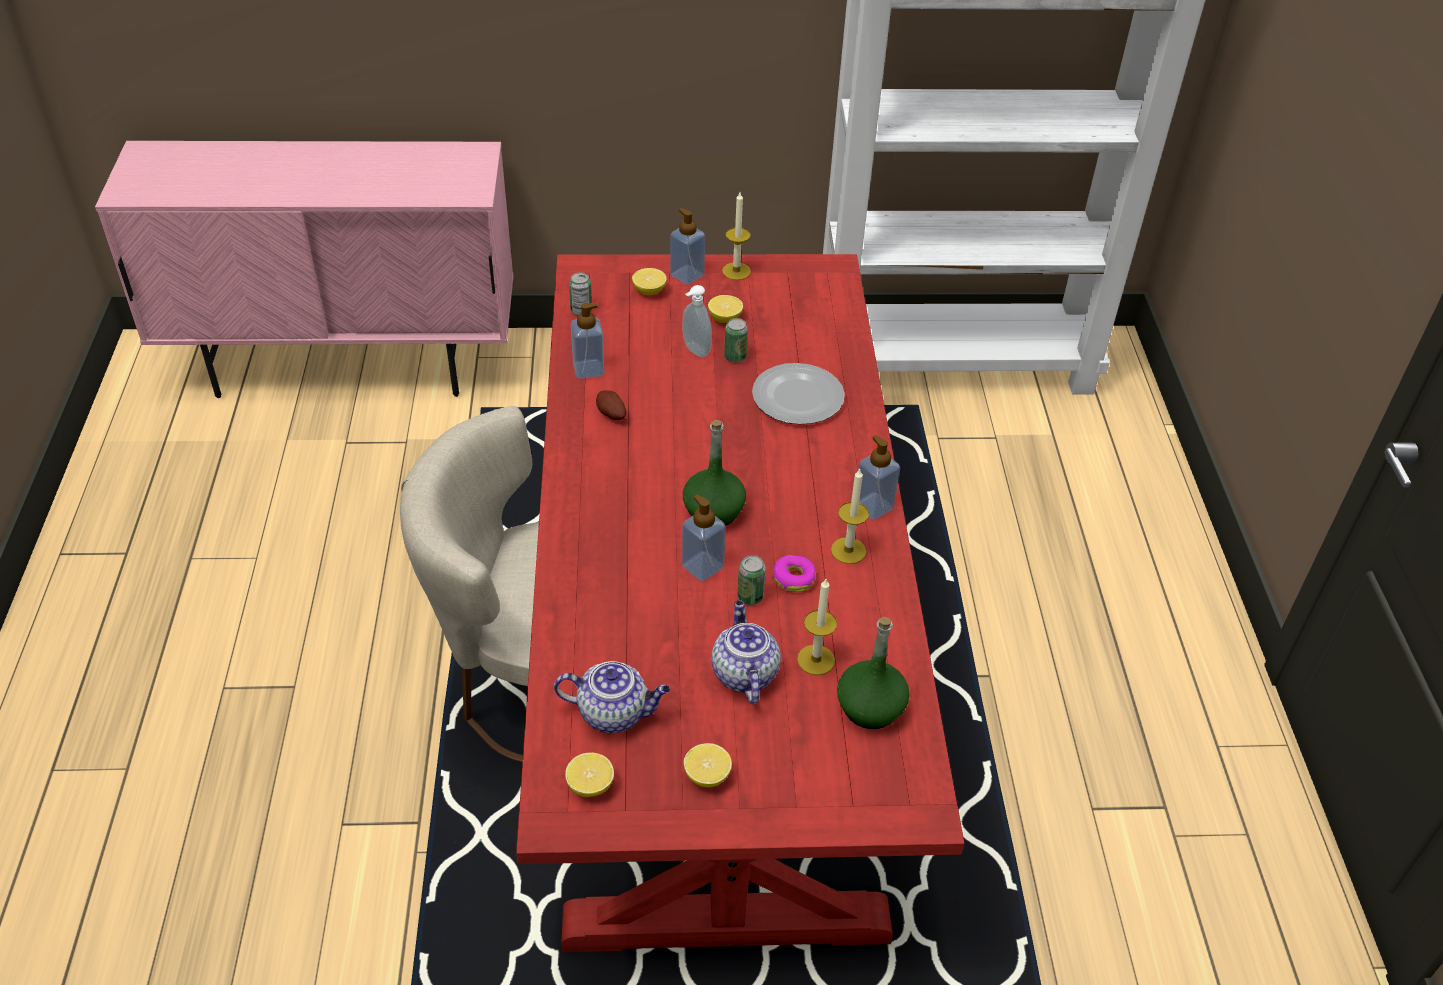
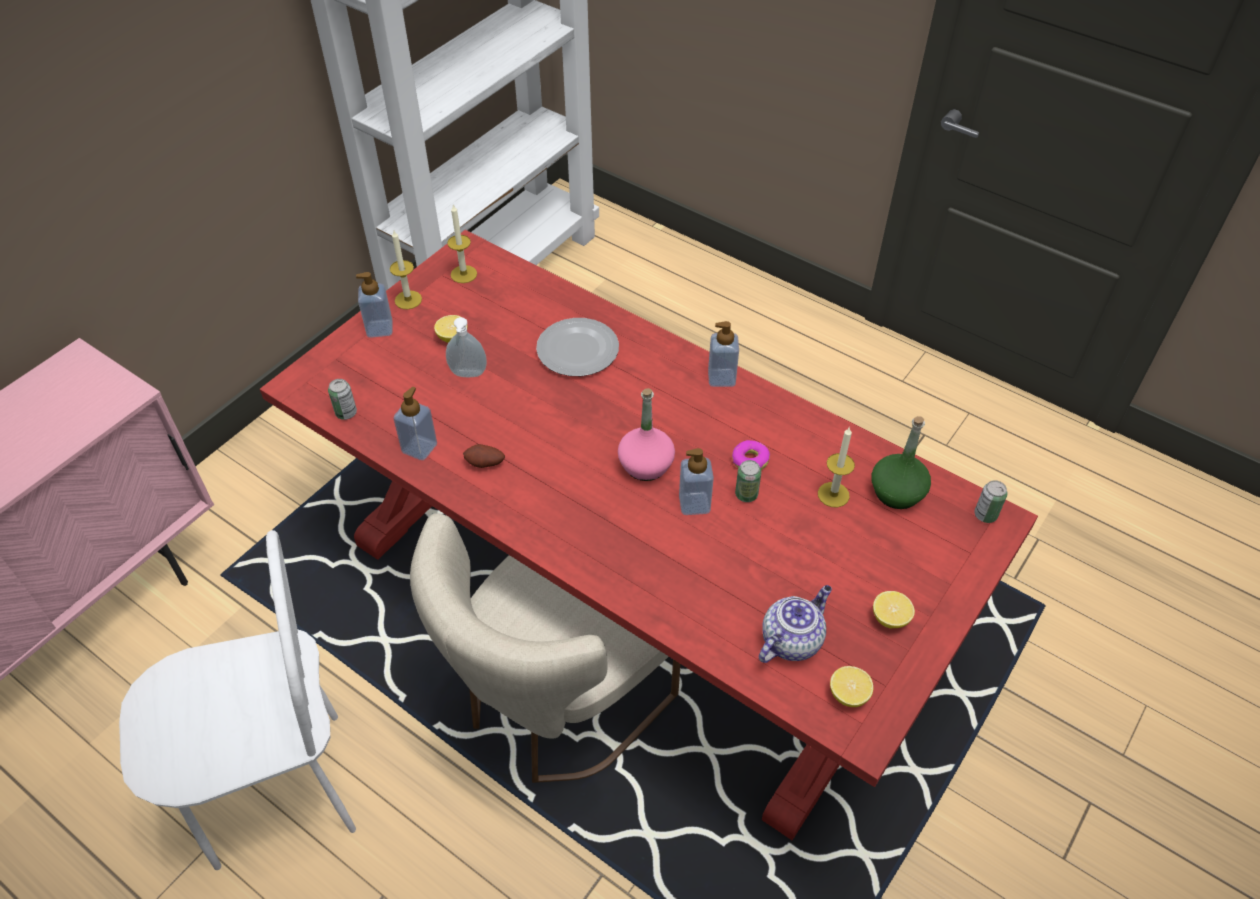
camera: 50 degrees left, 5 degrees up
lemon [632,268,667,295] -> none
green bottle [683,420,746,526] -> pink bottle [618,388,675,481]
teapot [711,600,781,704] -> none
can [724,318,748,363] -> can moved to [974,480,1007,523]
candle [831,468,869,564] -> candle moved to [447,204,477,283]
none -> white chair [119,530,356,870]

